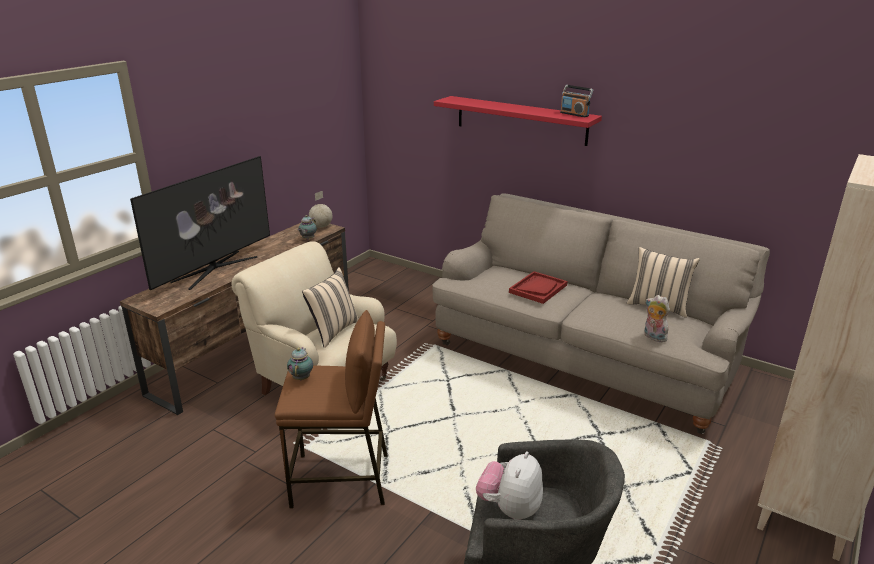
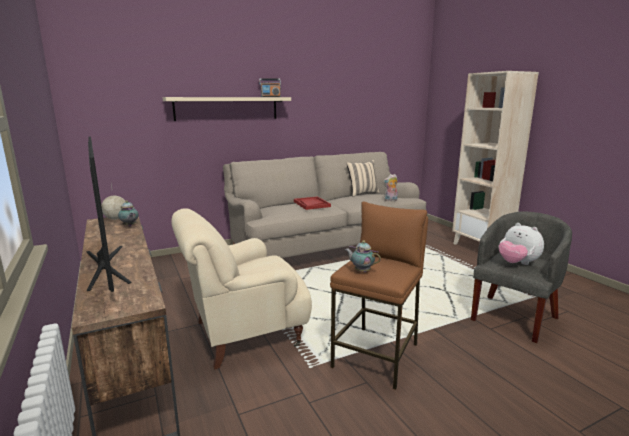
camera: 60 degrees left, 10 degrees down
beige pillow [302,267,359,348] -> none
red shelf [434,96,602,146] -> beige shelf [163,97,291,121]

